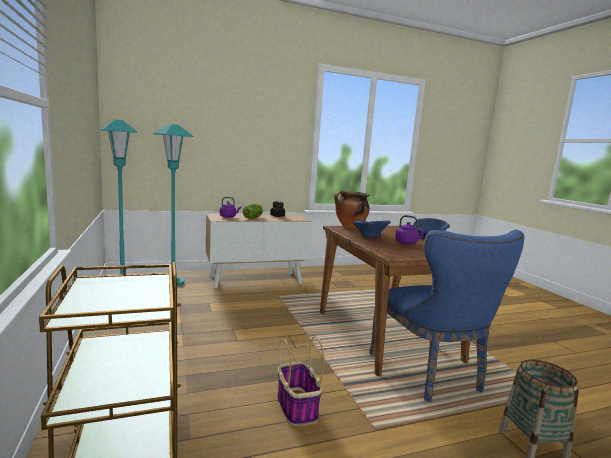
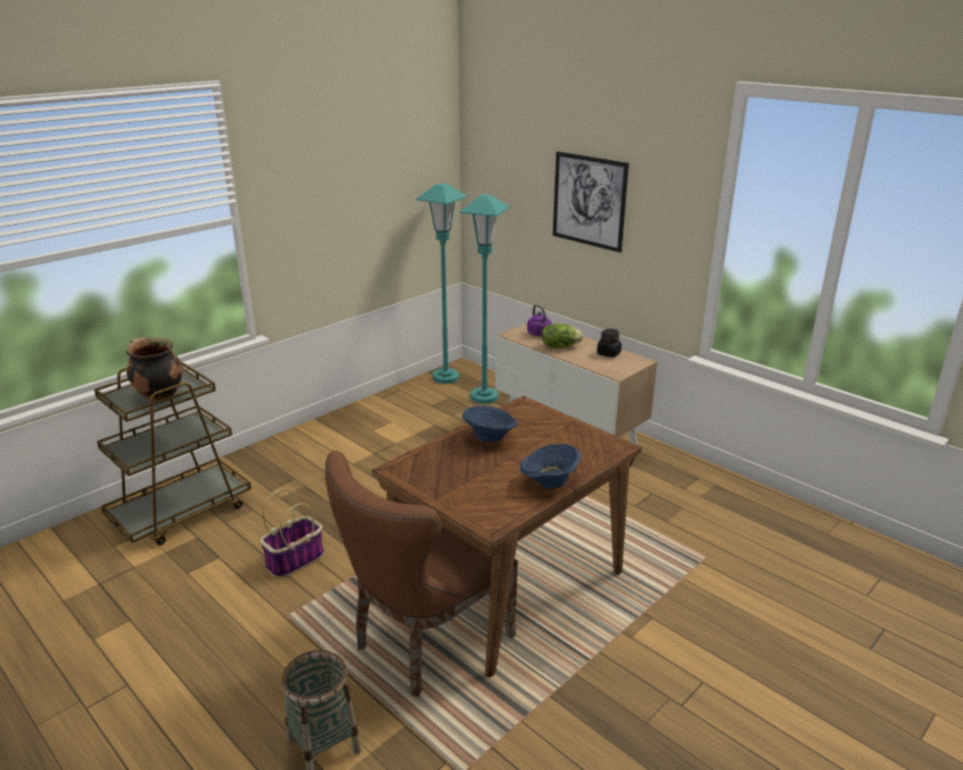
camera: 65 degrees right, 15 degrees up
cooking pot [334,191,370,229] -> cooking pot moved to [126,337,183,402]
blue chair [369,230,524,402] -> brown chair [325,450,518,697]
purple kettle [395,215,426,244] -> none
none -> picture [553,151,629,253]

